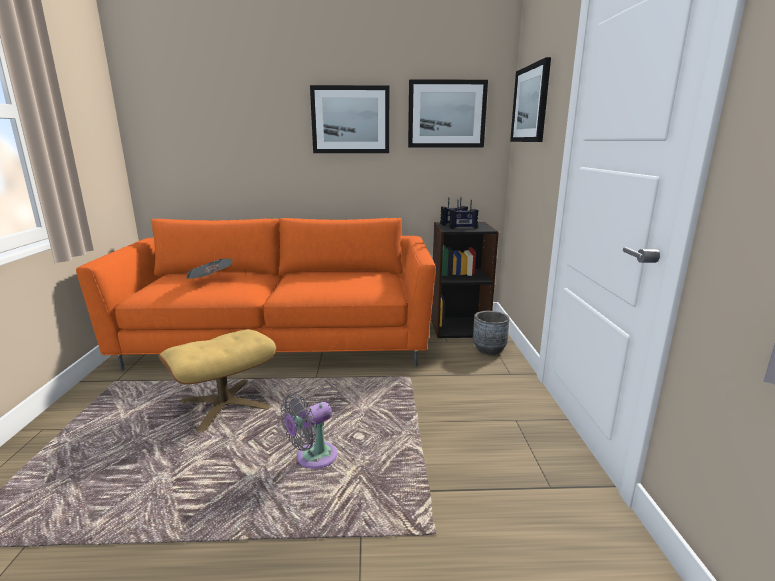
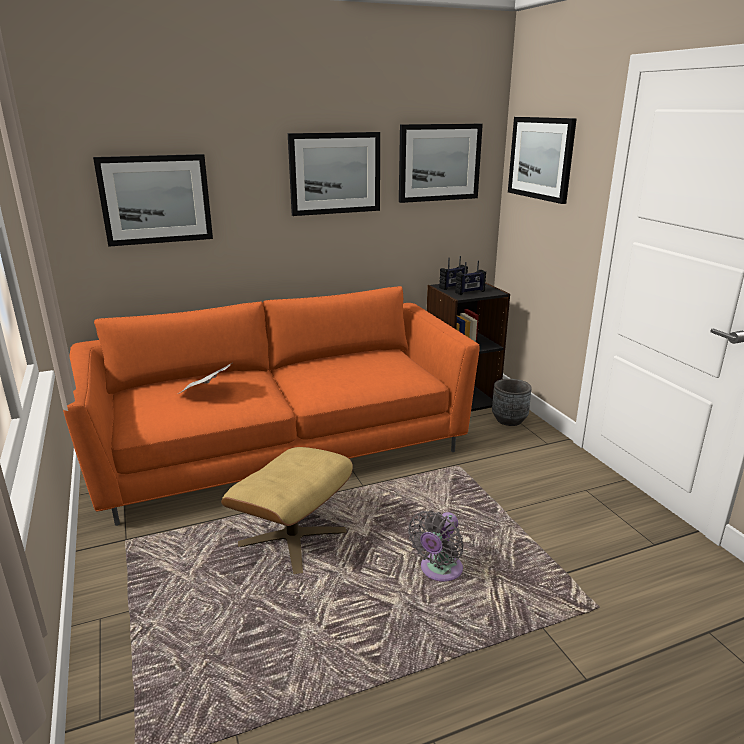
camera: 20 degrees left, 5 degrees up
none -> picture [93,154,213,247]

